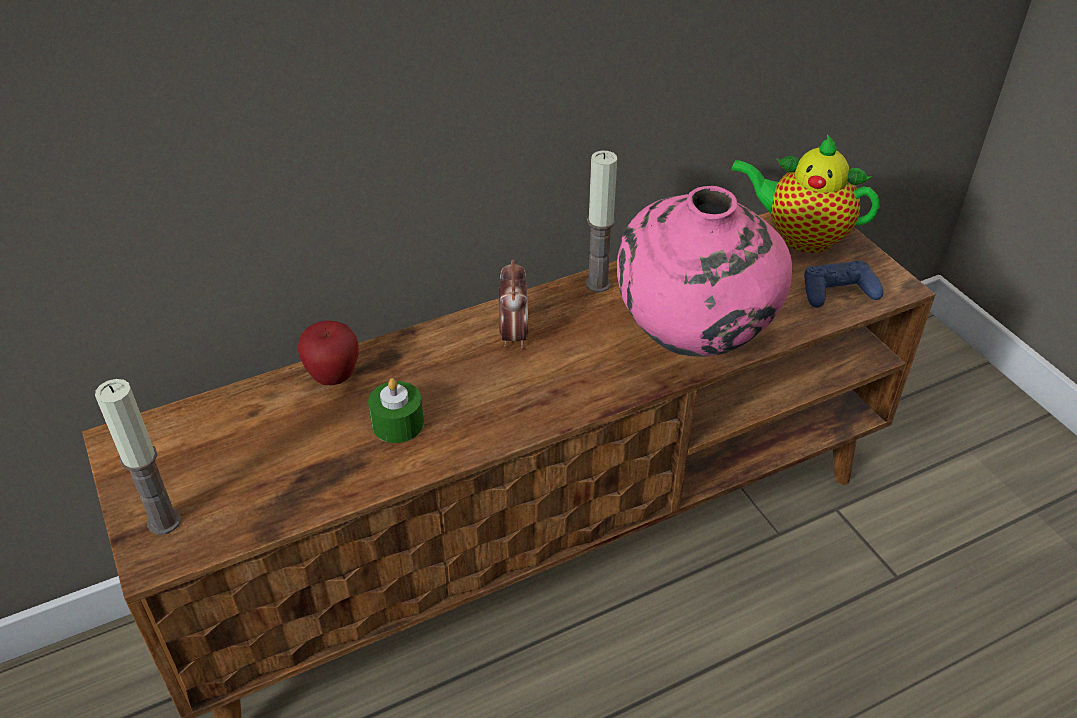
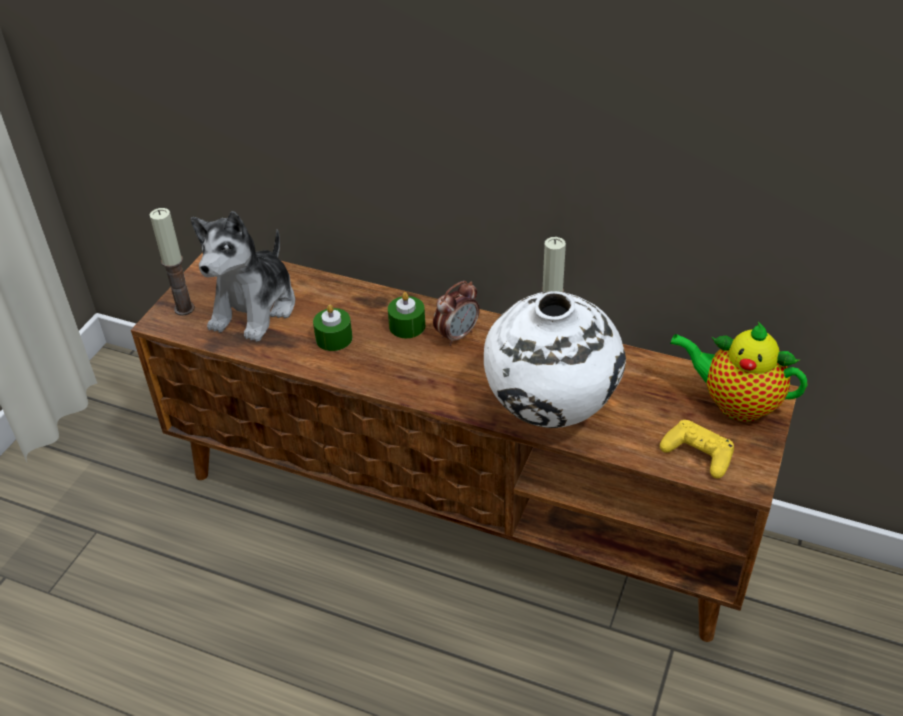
camera: 50 degrees right, 0 degrees up
apple [297,321,358,385] -> none
pink vase [617,186,792,357] -> white vase [484,291,626,428]
teapot [731,134,879,253] -> teapot turned 45 degrees counterclockwise [670,322,807,422]
blue game controller [804,261,884,308] -> yellow game controller [660,420,734,479]
none -> plush toy [191,211,295,342]
none -> green candle [388,292,425,338]

